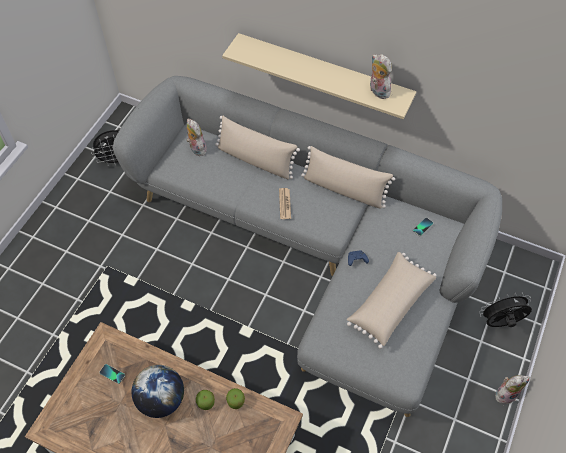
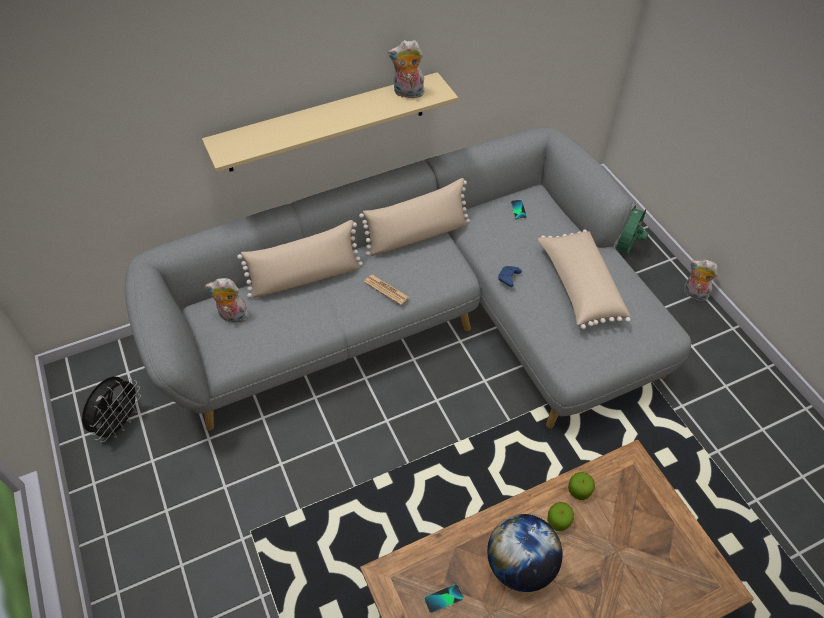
camera: 50 degrees left, 5 degrees down
black fan [479,293,532,327] -> green fan [613,202,648,256]
plush toy [495,375,530,404] -> plush toy turned 75 degrees counterclockwise [684,260,718,301]

